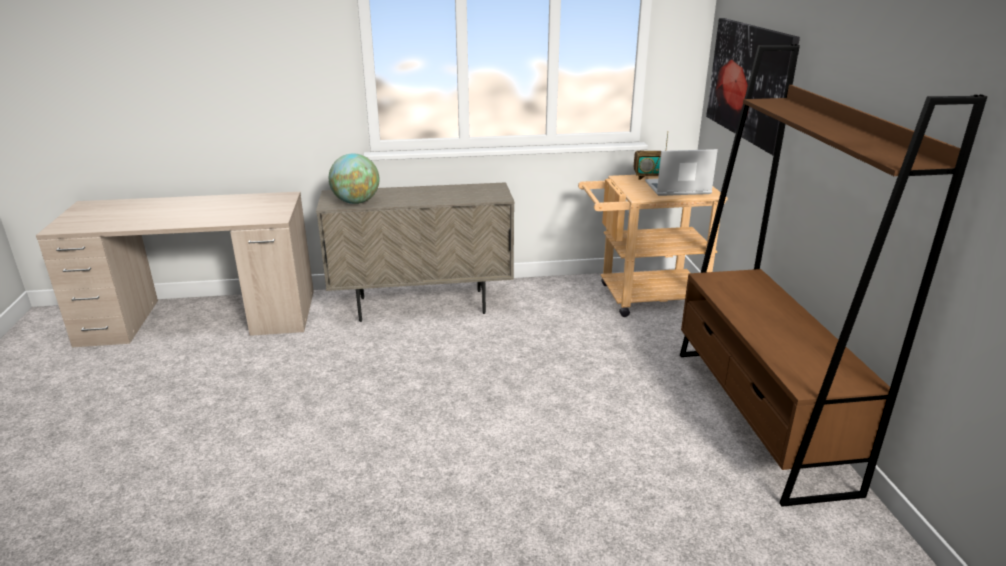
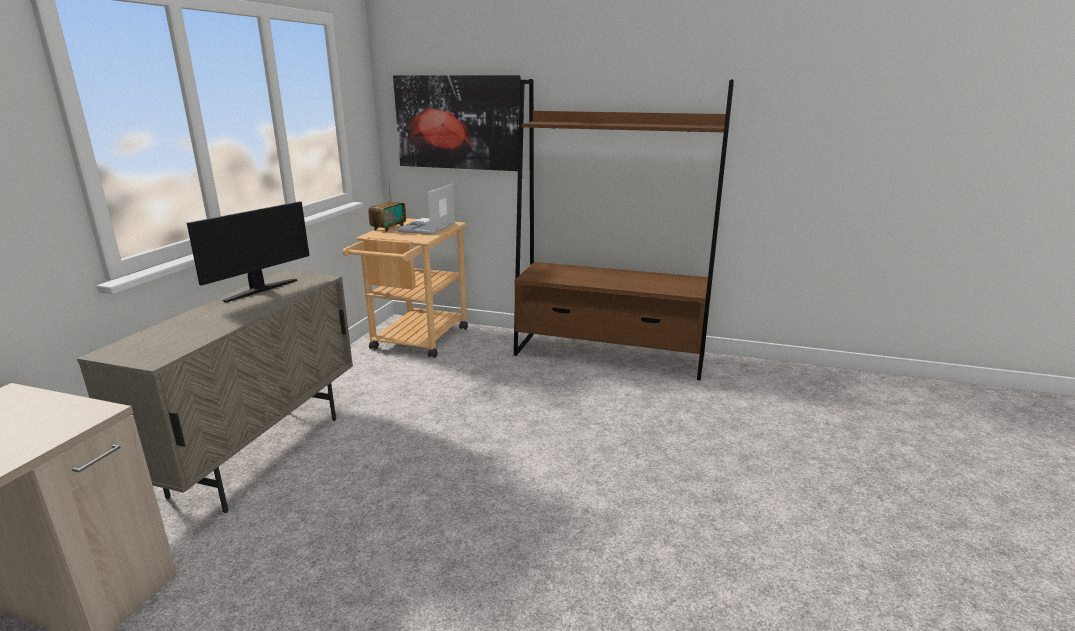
camera: 65 degrees left, 5 degrees down
globe [329,153,380,204] -> none
none -> monitor [187,201,310,302]

